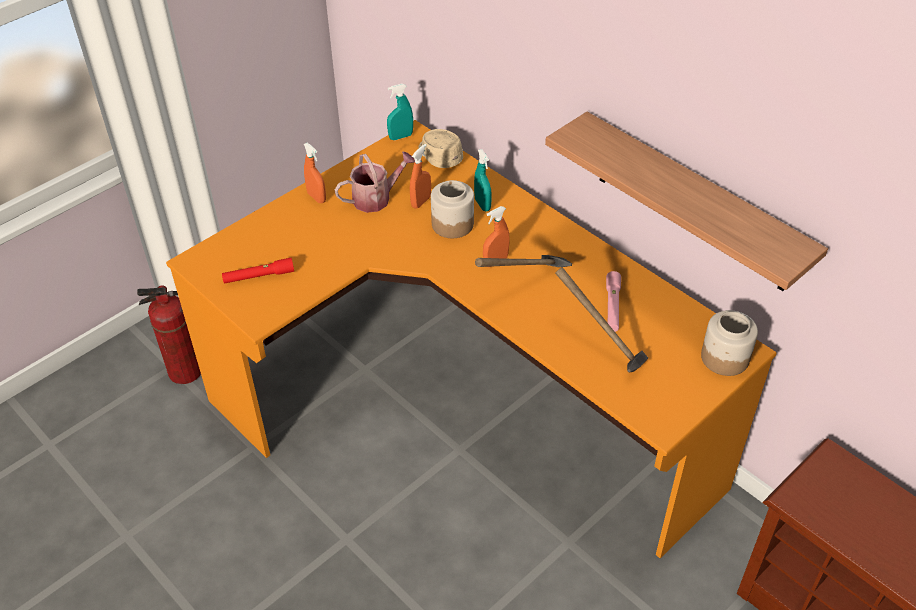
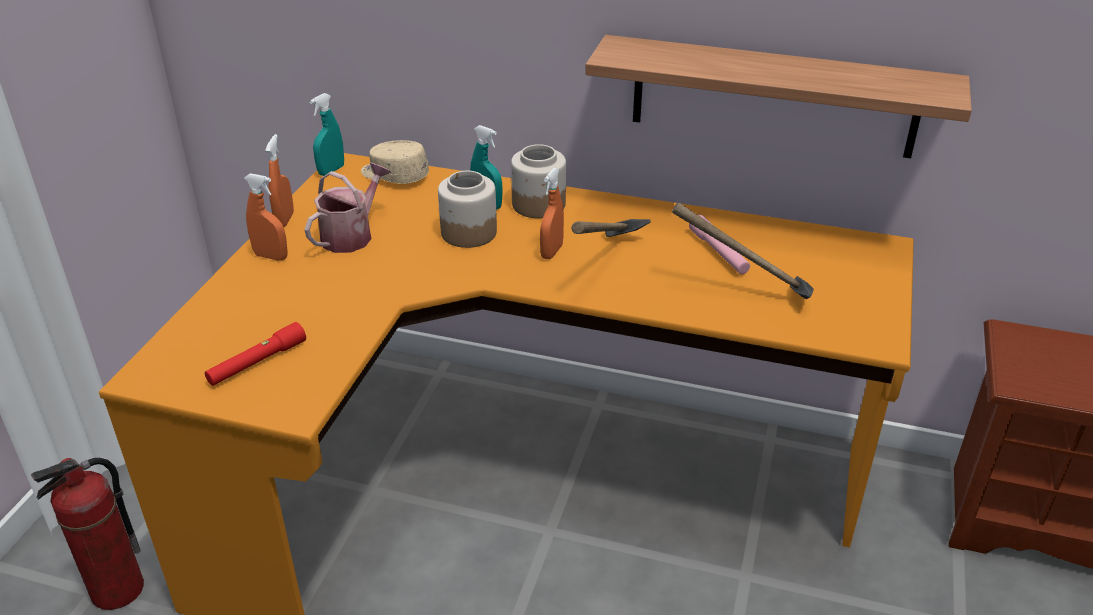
camera: 30 degrees left, 10 degrees down
orange spray bottle [410,144,431,209] -> orange spray bottle moved to [265,134,294,227]
jar [701,310,758,376] -> jar moved to [511,144,566,218]

